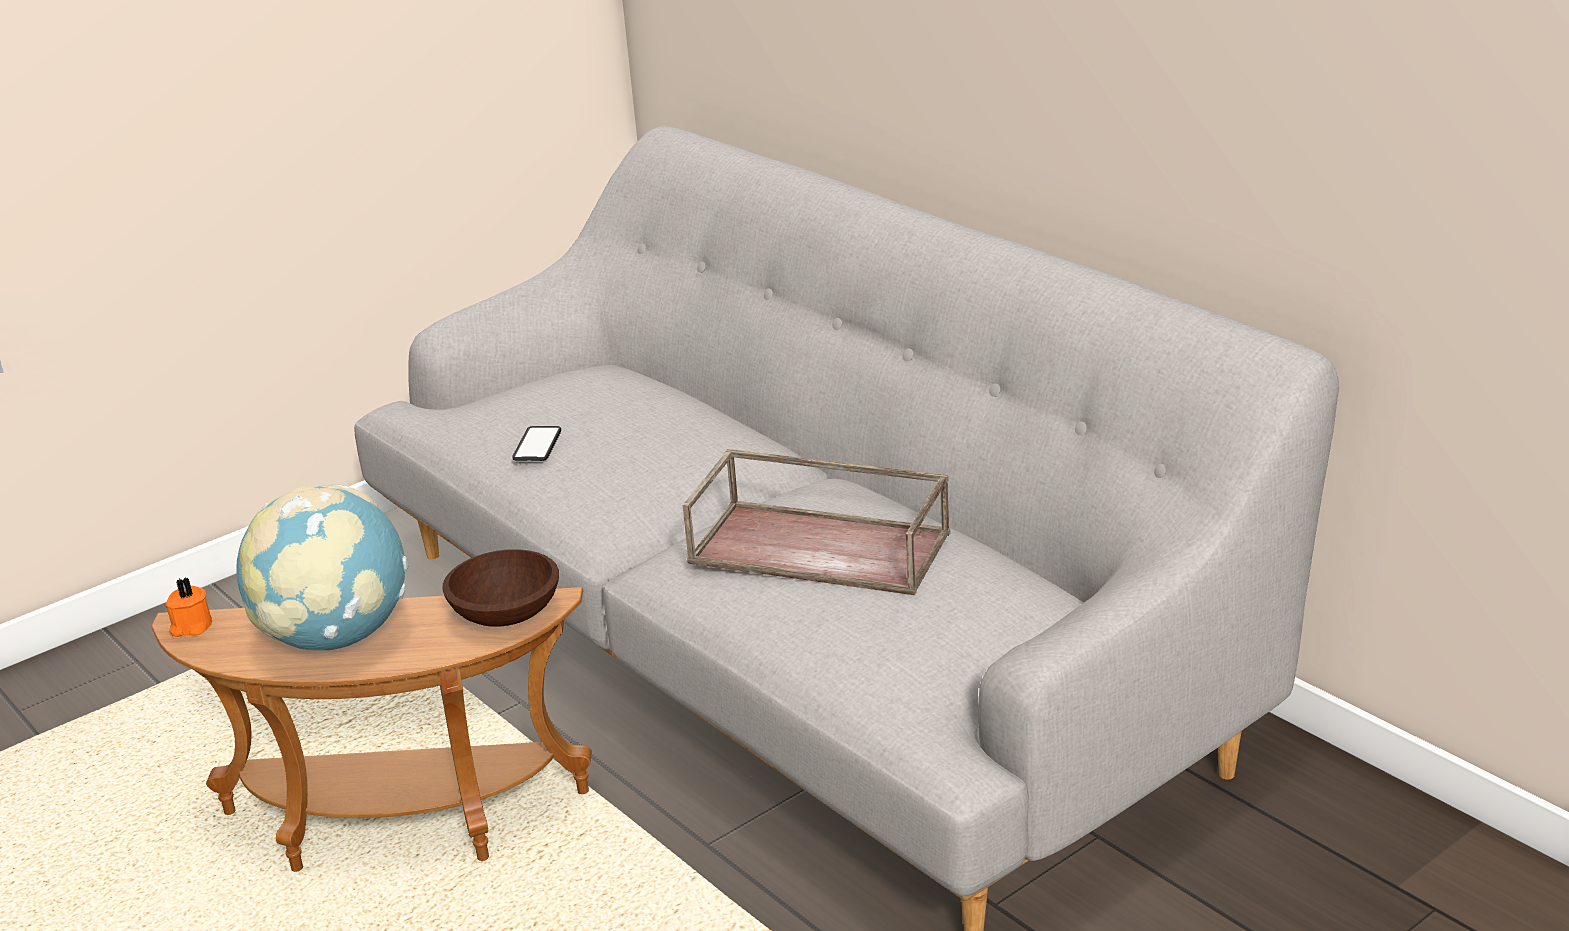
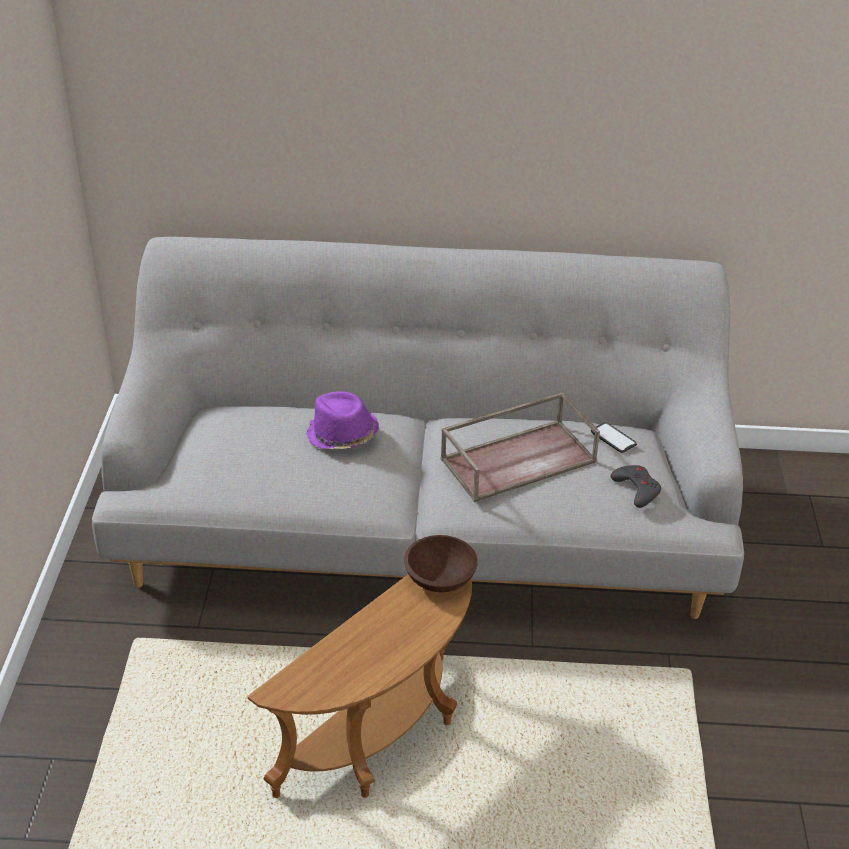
camera: 50 degrees left, 10 degrees up
orange candle [166,578,212,637] -> none
globe [236,484,408,651] -> none
phone [512,426,561,461] -> phone moved to [591,422,637,453]
none -> purple hat [306,391,379,450]
none -> grey game controller [611,465,661,508]

